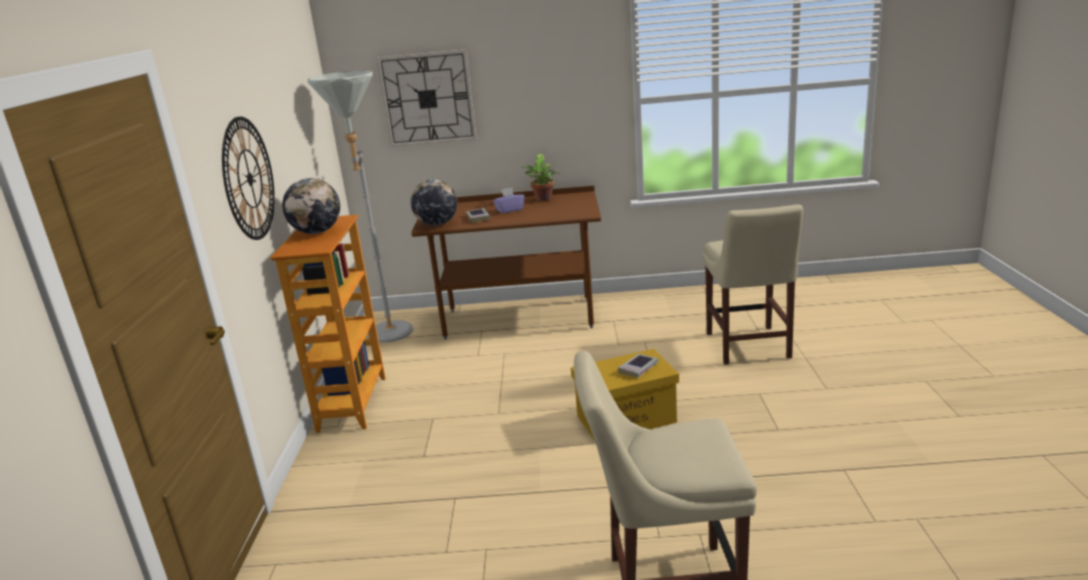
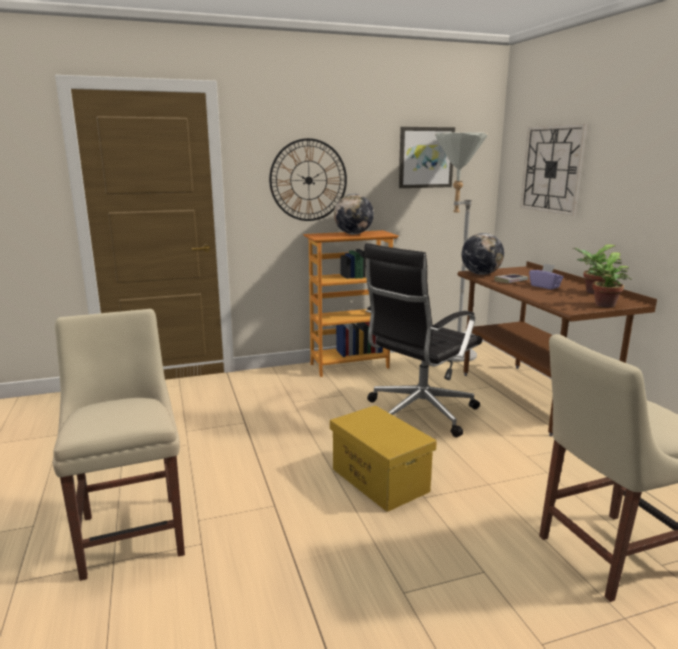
camera: 70 degrees right, 5 degrees down
book [618,354,659,378] -> none
none -> black office chair [364,243,482,437]
none -> picture [399,127,455,188]
none -> potted plant [585,252,631,308]

